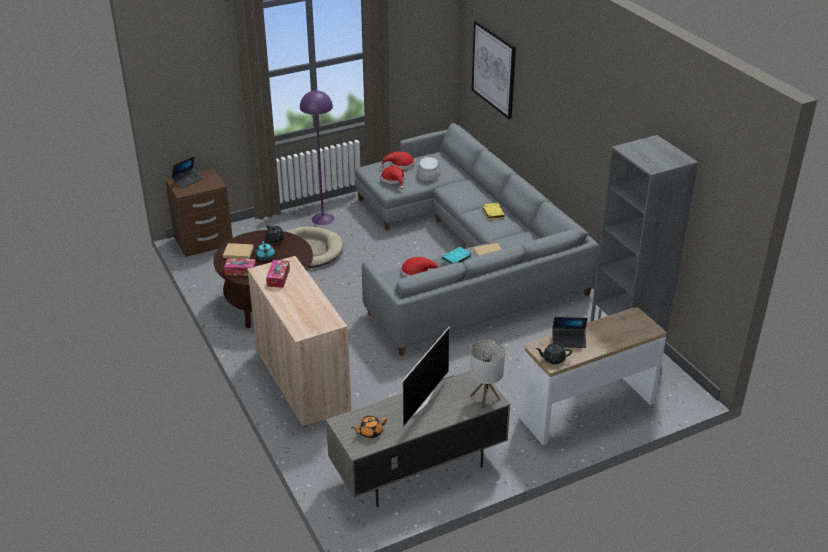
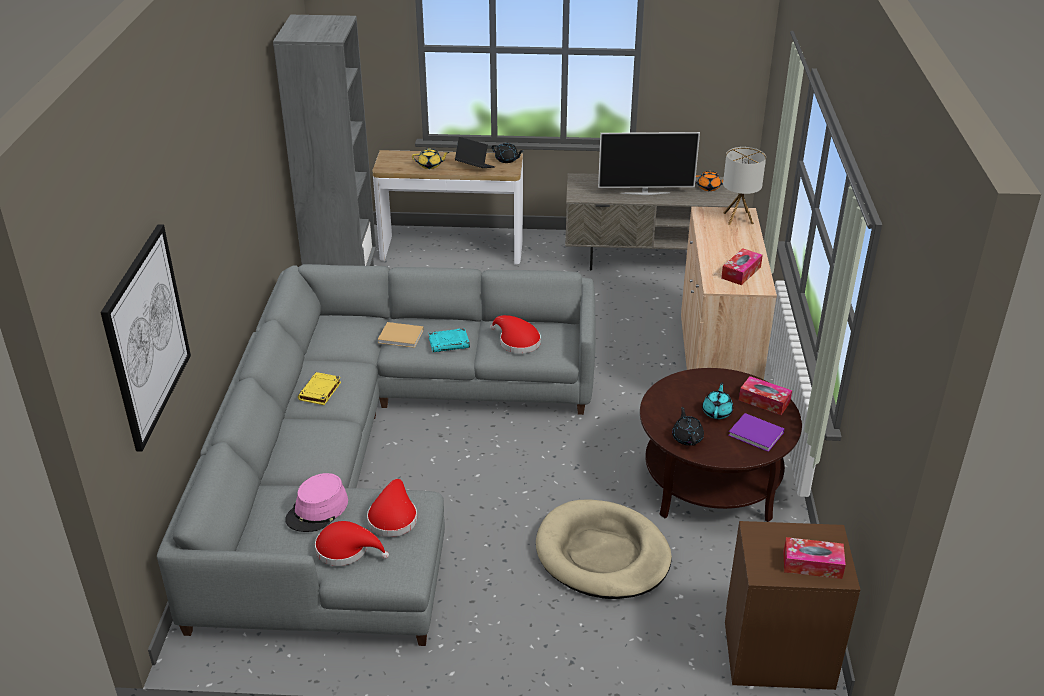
camera: 150 degrees left, 0 degrees up
laptop [172,156,203,188] -> tissue box [783,537,846,579]
beige book [223,243,254,259] -> purple book [728,413,784,452]
purple floor lamp [300,90,334,225] -> none
television [402,326,450,428] -> television turned 150 degrees counterclockwise [598,132,700,195]
grey hat [417,157,441,181] -> pink hat [285,473,348,532]
table lamp [470,340,505,408] -> table lamp moved to [723,147,766,225]
none -> yellow teapot [412,148,449,169]

